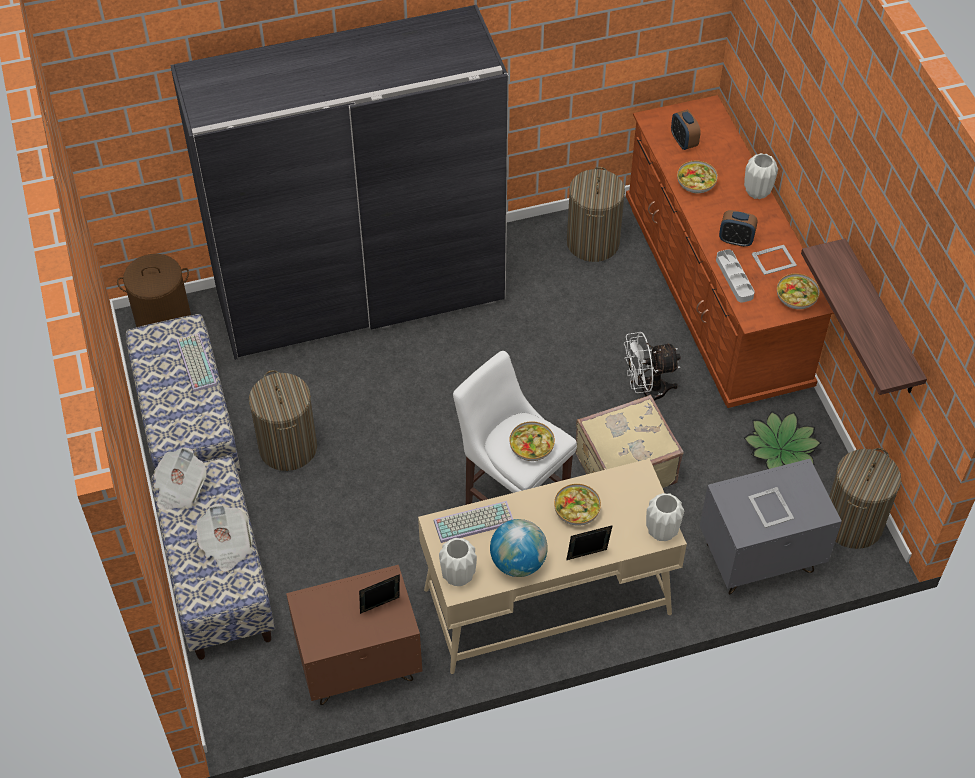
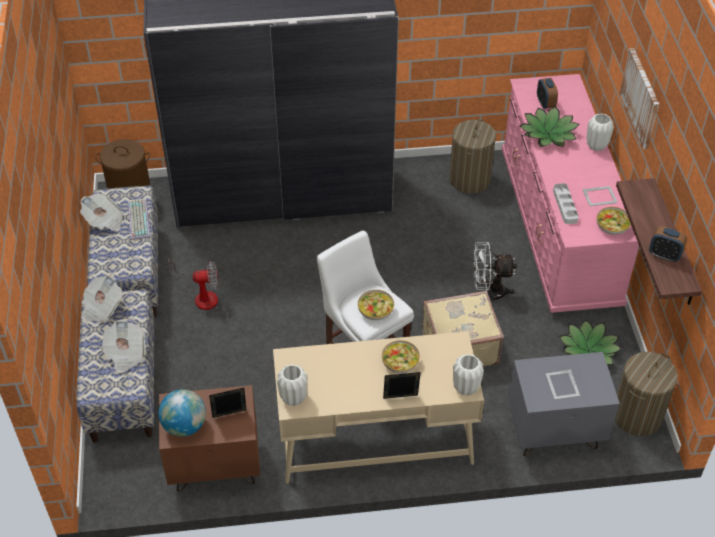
camera: 10 degrees right, 5 degrees down
laundry basket [249,370,317,471] -> fan [168,257,218,310]
keyboard [434,501,513,543] -> none
globe [490,519,548,577] -> globe moved to [158,389,206,437]
brown dresser [626,95,834,408] -> pink dresser [502,74,639,313]
bowl [677,161,718,193] -> potted plant [520,106,580,147]
alarm clock [719,210,758,247] -> alarm clock moved to [649,226,687,262]
none -> newspaper [80,193,124,232]
none -> picture [620,48,659,149]

